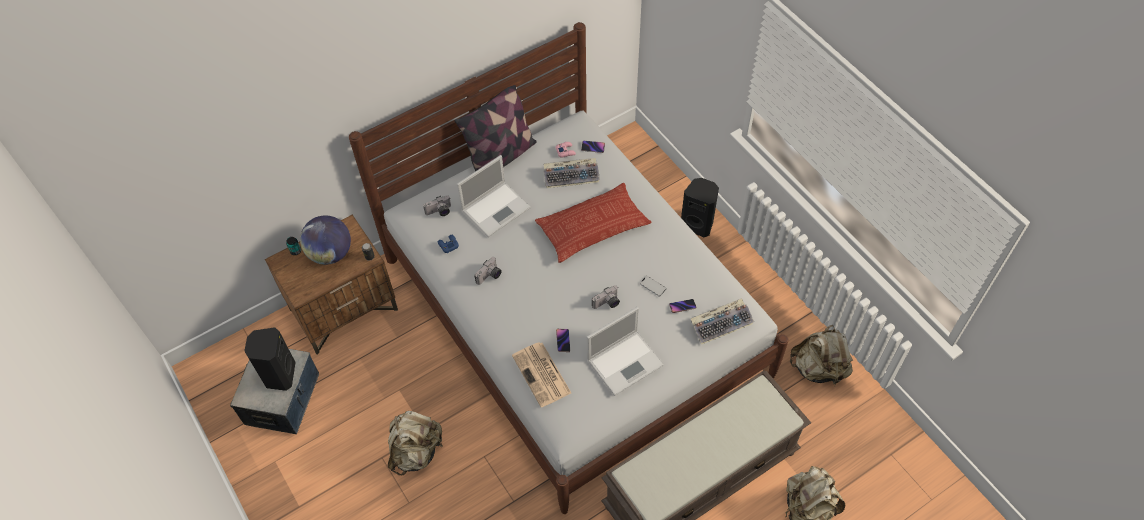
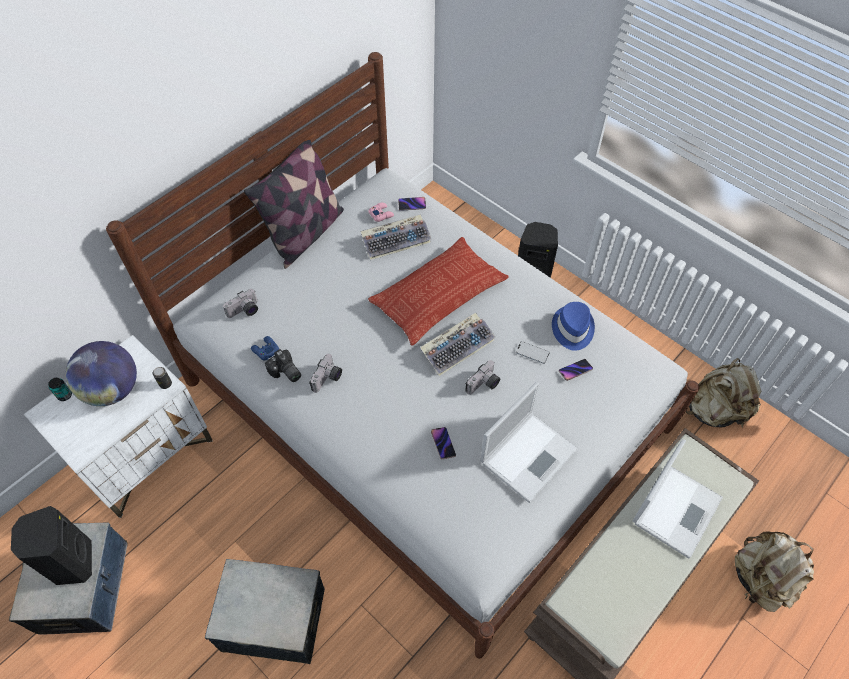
camera: 15 degrees left, 0 degrees up
brown nightstand [265,215,398,355] -> white nightstand [24,335,213,518]
beige backpack [388,411,444,475] -> storage box [205,559,325,664]
laptop [457,155,531,237] -> laptop moved to [633,439,723,558]
newspaper [512,342,571,407] -> none
keyboard [690,298,754,345] -> keyboard moved to [420,313,495,376]
none -> camera [265,349,301,382]
none -> blue hat [552,302,595,351]

